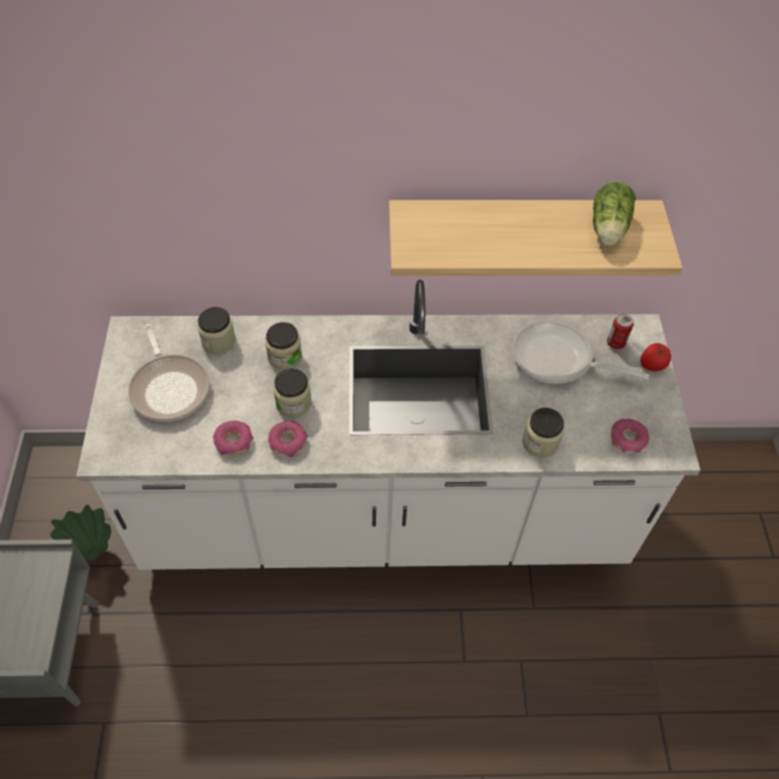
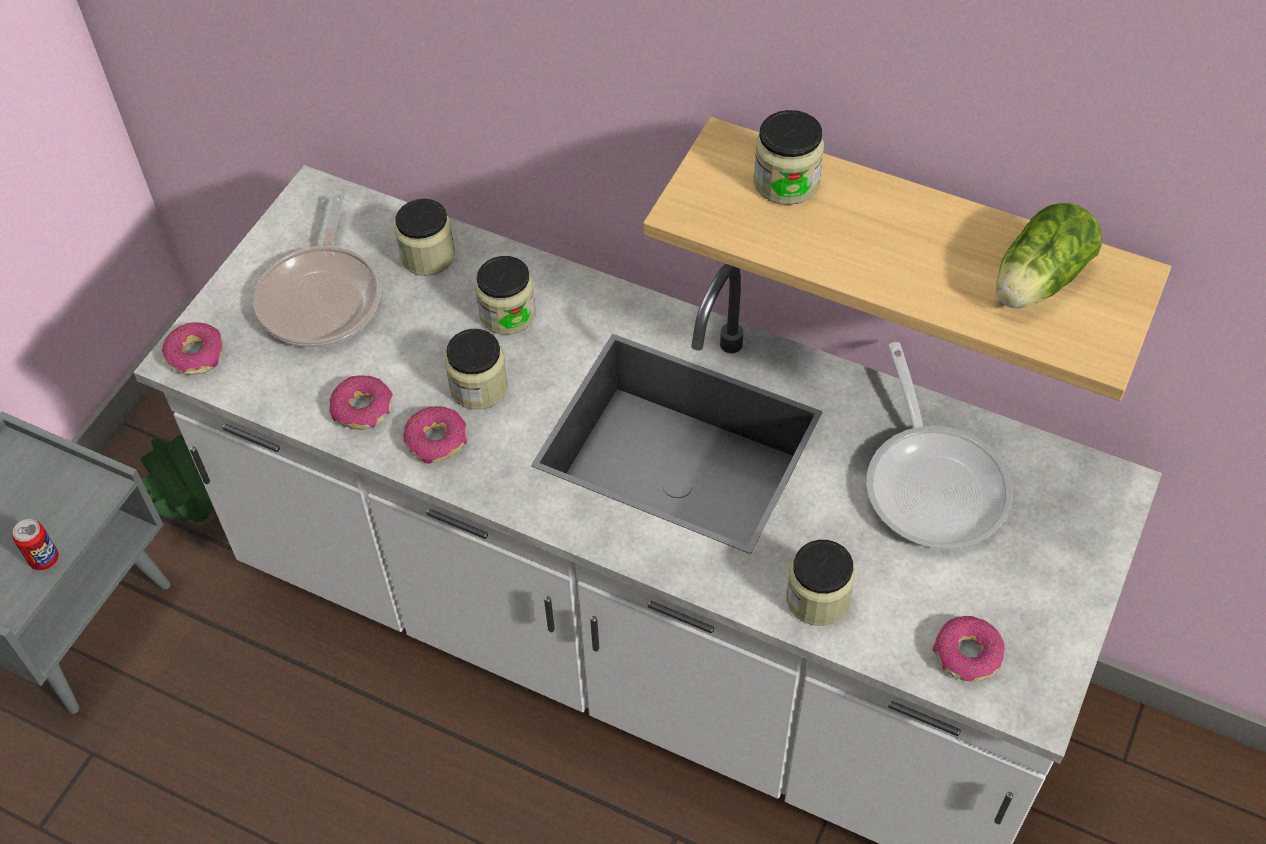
camera: 30 degrees right, 0 degrees up
frying pan [512,319,649,384] -> frying pan turned 150 degrees counterclockwise [866,342,1013,549]
can [607,314,634,349] -> can moved to [12,519,59,570]
tomato [640,343,671,371] -> none
none -> donut [162,322,223,375]
none -> jar [753,110,824,205]

